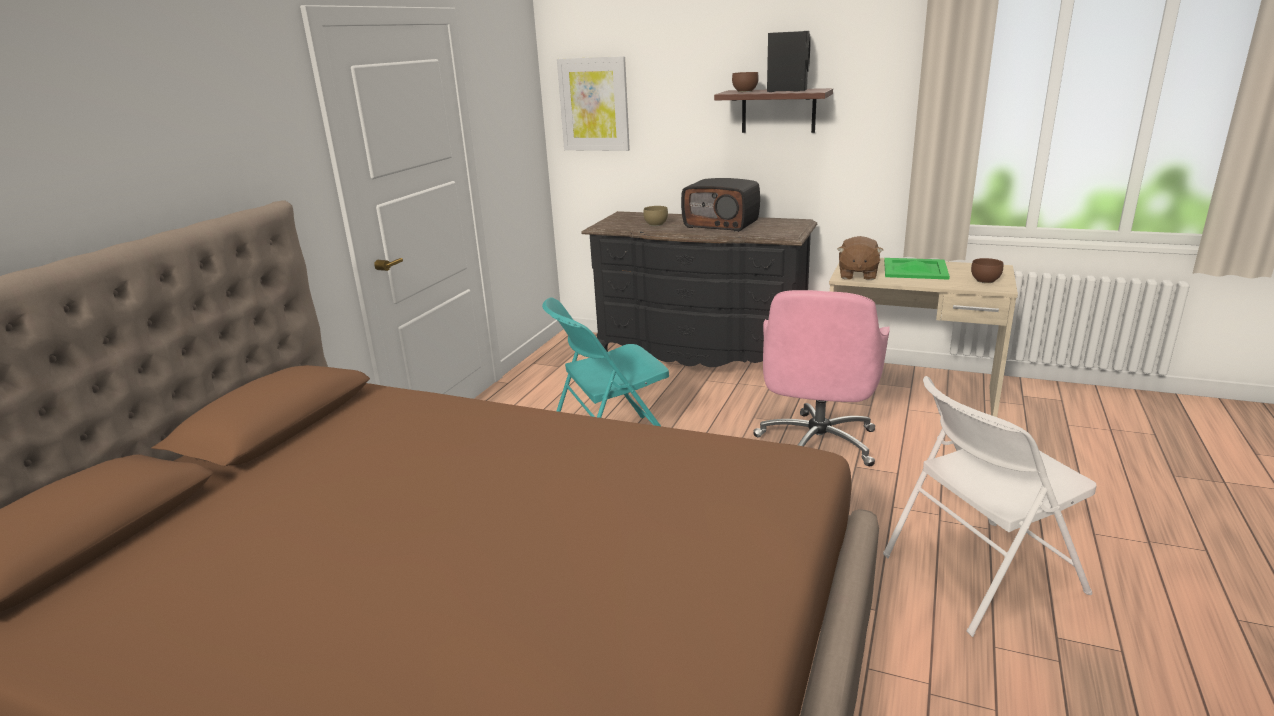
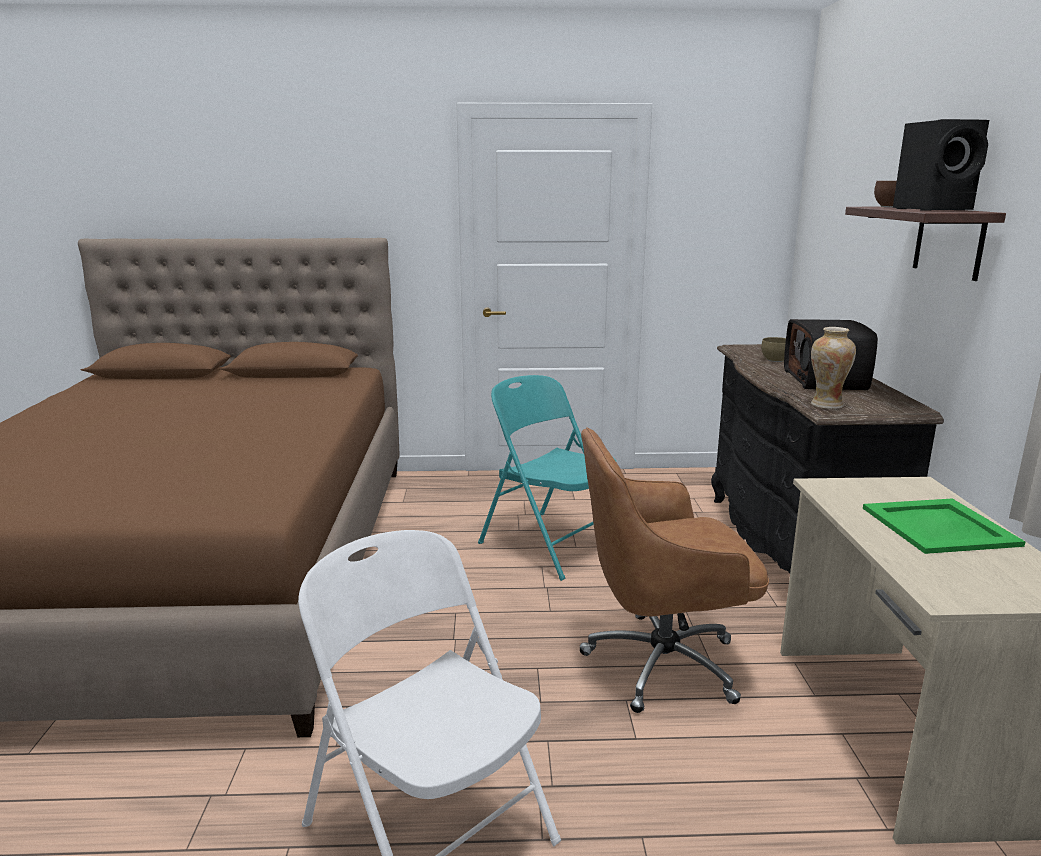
camera: 65 degrees right, 5 degrees down
picture [557,56,630,151] -> none
pink office chair [753,290,890,466] -> brown office chair [580,427,769,713]
brown plush toy [838,236,883,280] -> none
brown bowl [971,258,1003,283] -> none
none -> vase [811,327,856,409]

